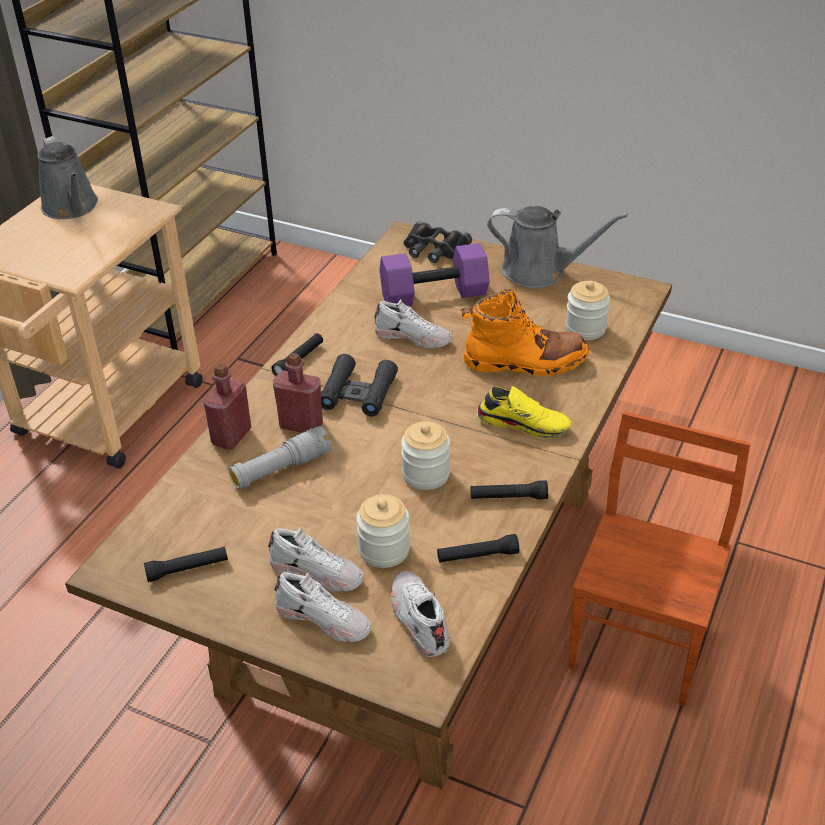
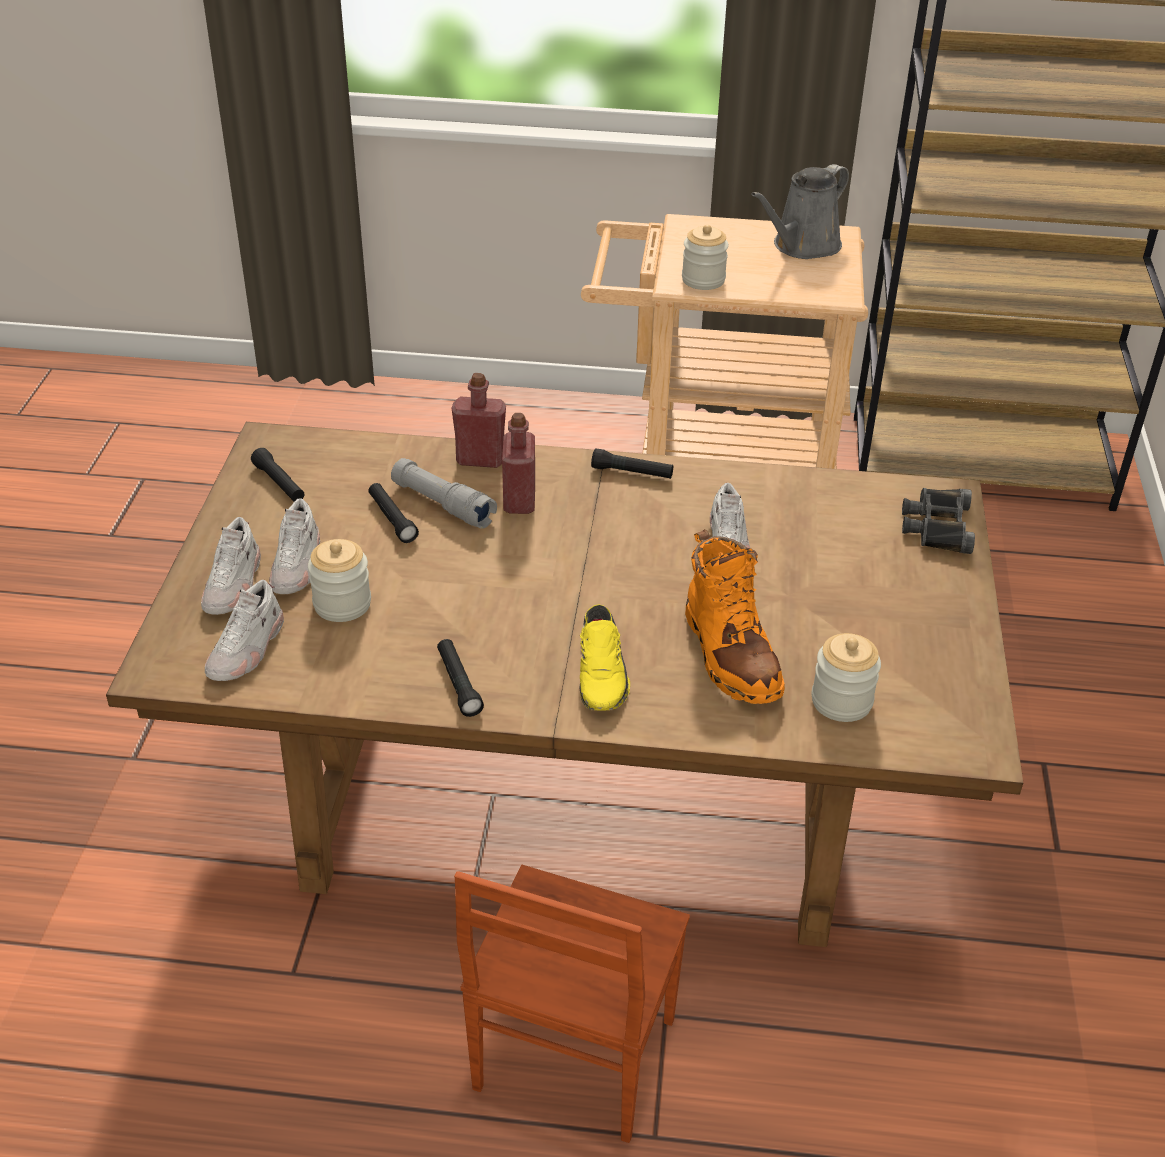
camera: 70 degrees right, 0 degrees up
black binoculars [321,354,398,417] -> none
purple dumbbell [379,243,490,306] -> none
white shoe [391,571,450,657] -> white shoe turned 150 degrees clockwise [205,580,284,681]
jar [401,421,450,490] -> jar moved to [682,225,729,290]
black flashlight [437,534,519,563] -> black flashlight moved to [368,483,419,543]
grey watering can [487,206,628,288] -> none
brown chair [568,412,751,706] -> brown chair turned 105 degrees clockwise [454,865,690,1143]

